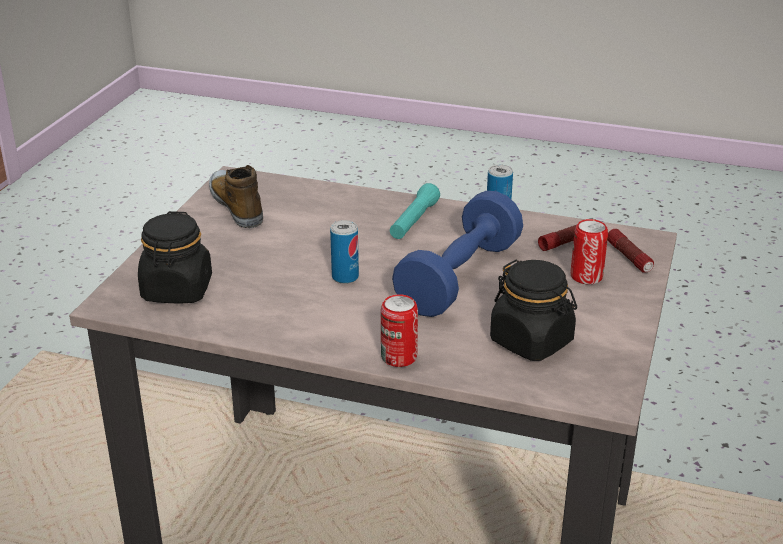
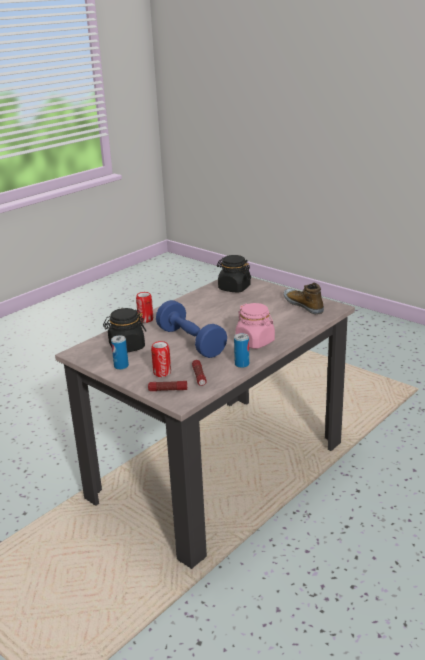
camera: 115 degrees right, 5 degrees down
shoe [209,165,263,228] -> shoe turned 120 degrees counterclockwise [283,282,324,314]
can [330,220,359,284] -> can moved to [111,335,129,370]
turquoise flashlight [390,183,440,239] -> pink jar [235,303,275,349]

